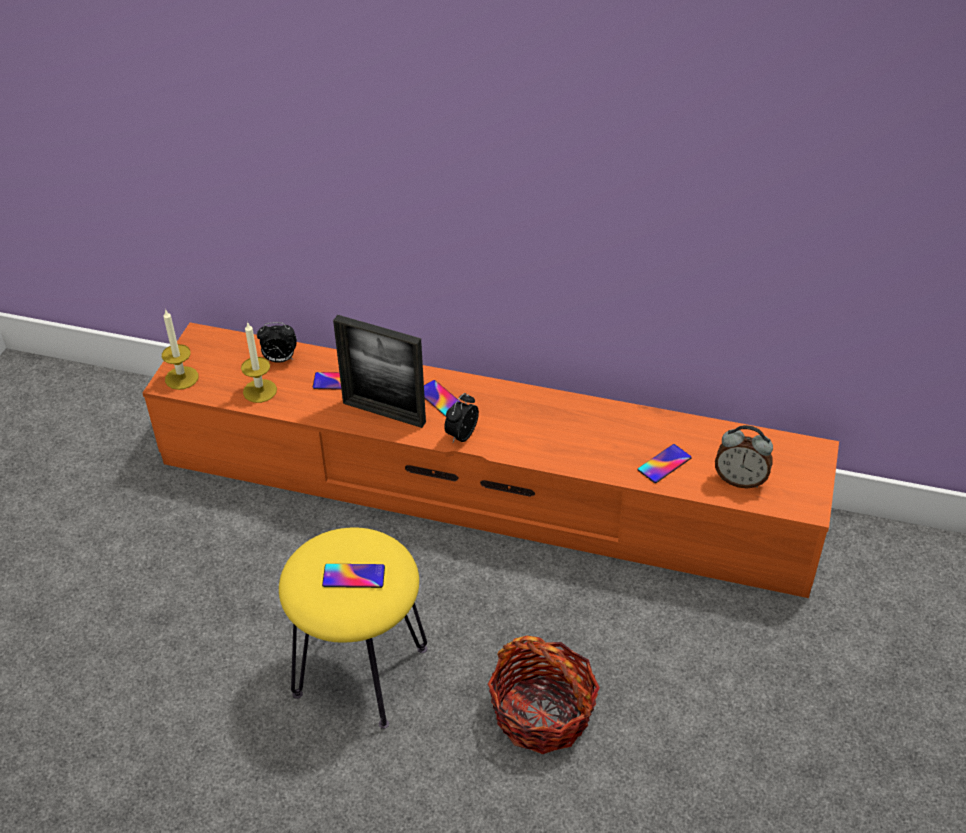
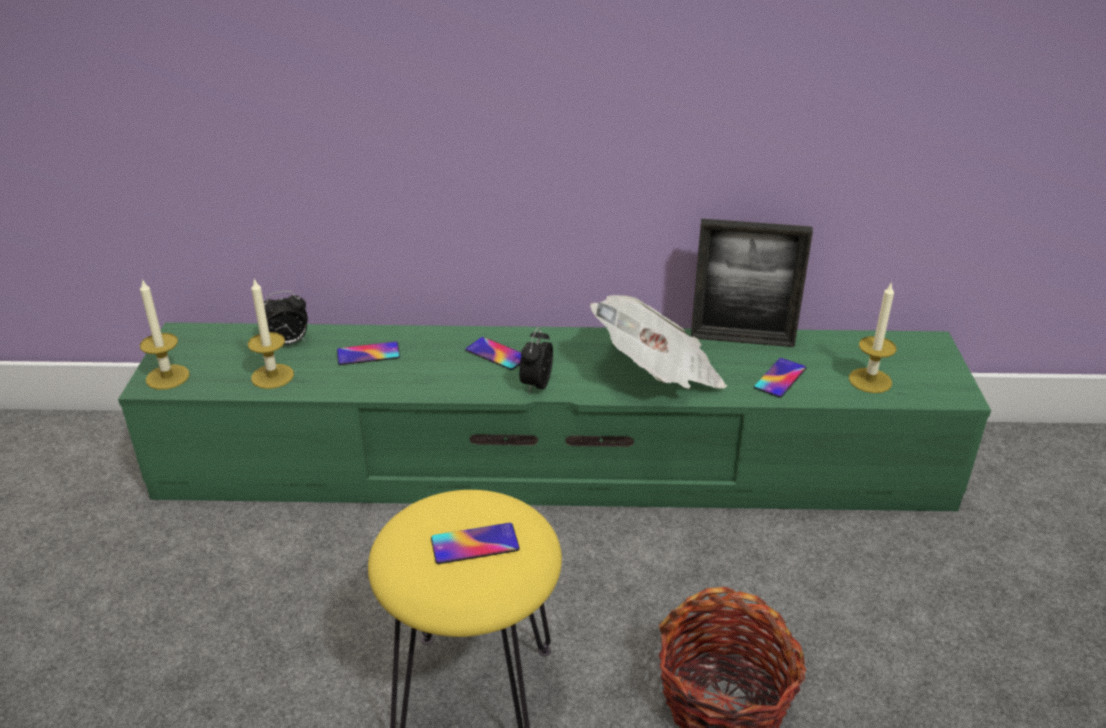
camera: 15 degrees left, 10 degrees down
orange tv stand [143,323,839,598] -> green tv stand [118,322,991,511]
picture frame [333,315,426,428] -> picture frame moved to [691,219,813,347]
alarm clock [715,425,773,488] -> candle [849,282,896,393]
none -> newspaper [590,295,727,389]

